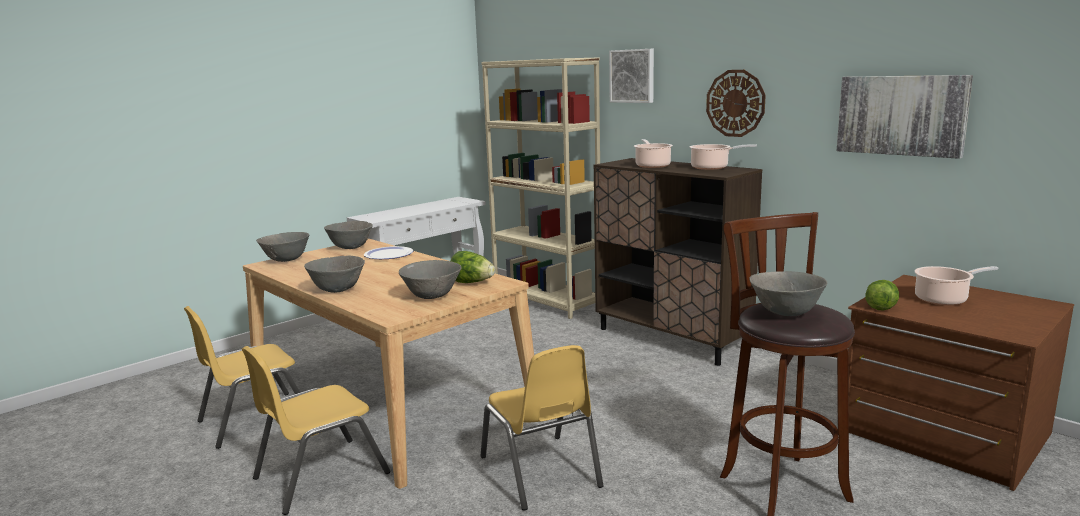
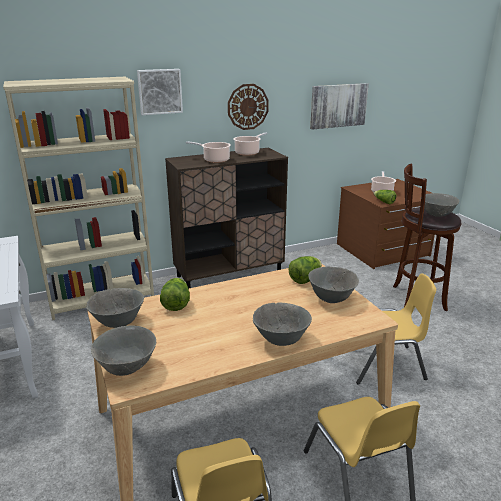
camera: 70 degrees left, 10 degrees up
plate [364,246,413,259] -> lettuce [160,278,190,311]

